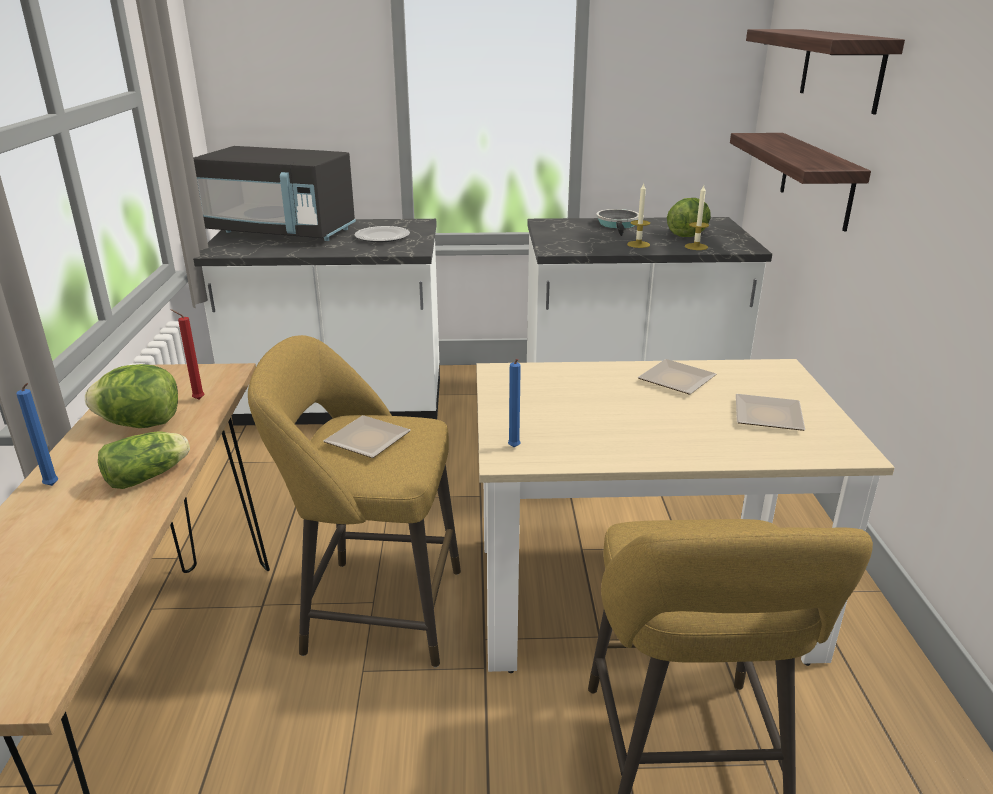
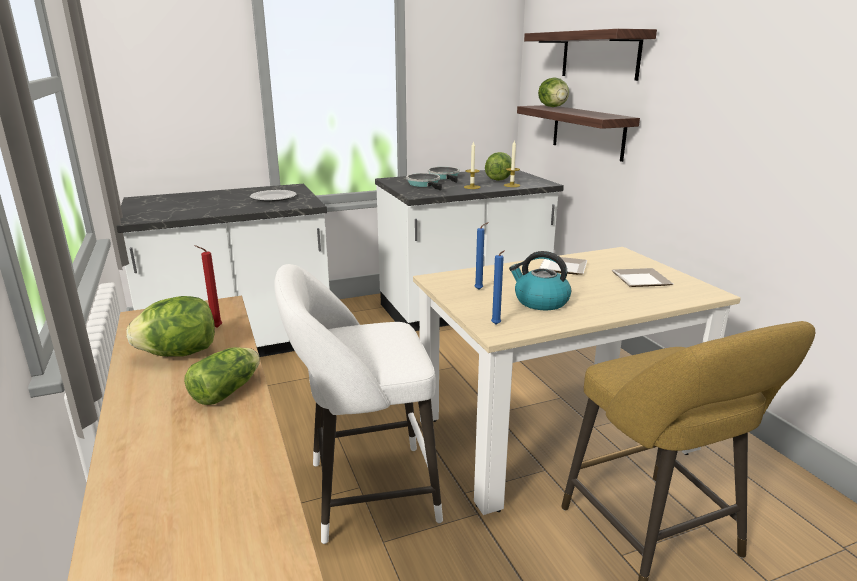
camera: 20 degrees left, 5 degrees down
blue candle [16,383,58,486] -> blue candle moved to [475,222,489,290]
black microwave [193,146,356,241] -> none
yellow stool [248,335,461,667] -> white stool [275,264,443,544]
plate [323,415,411,458] -> none
none -> frying pan [406,173,442,191]
none -> kettle [509,251,571,310]
none -> lettuce [538,77,569,107]

